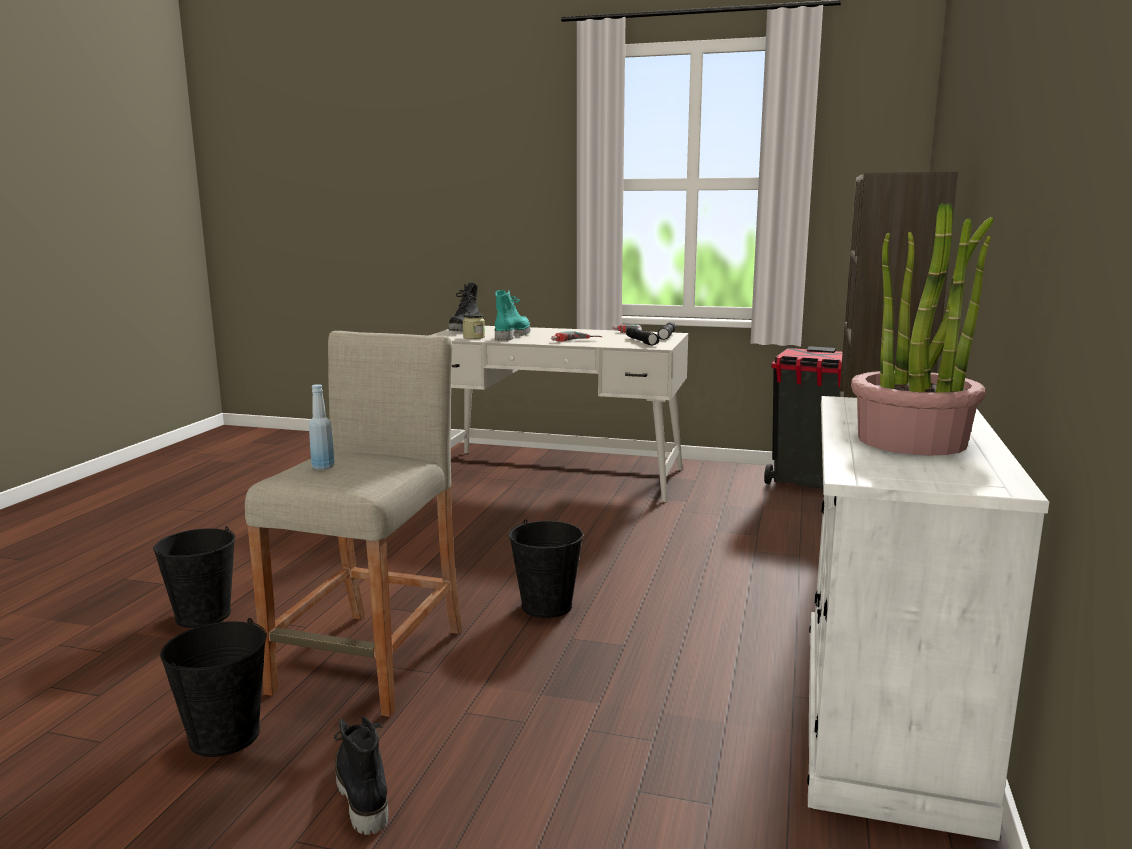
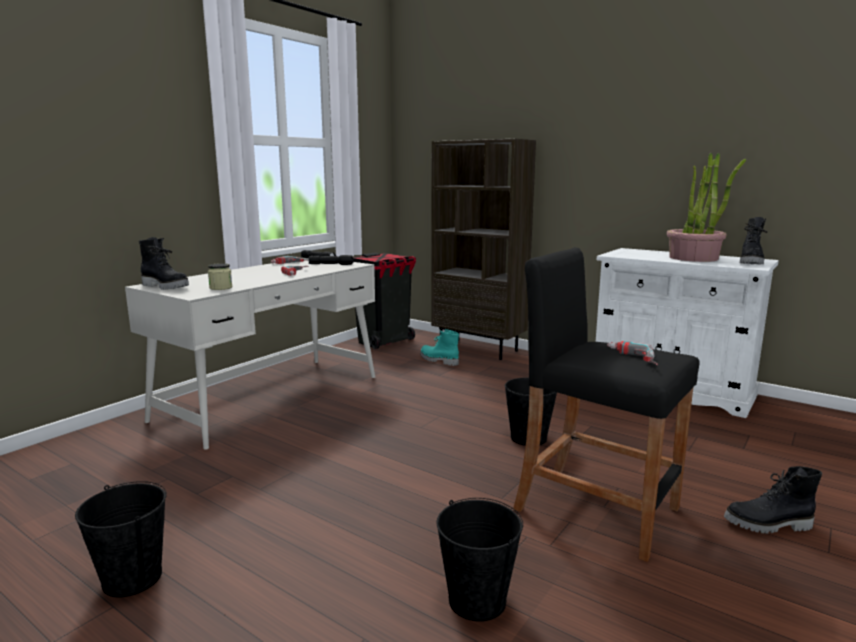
camera: 70 degrees left, 0 degrees up
black bucket [160,618,267,757] -> black bucket moved to [75,481,167,597]
beige stool [245,331,462,717] -> black stool [513,247,699,562]
blue bottle [309,384,335,470] -> power drill [607,341,658,366]
turquoise boot [495,290,530,341] -> turquoise boot moved to [420,329,459,366]
none -> black boot [740,217,767,264]

